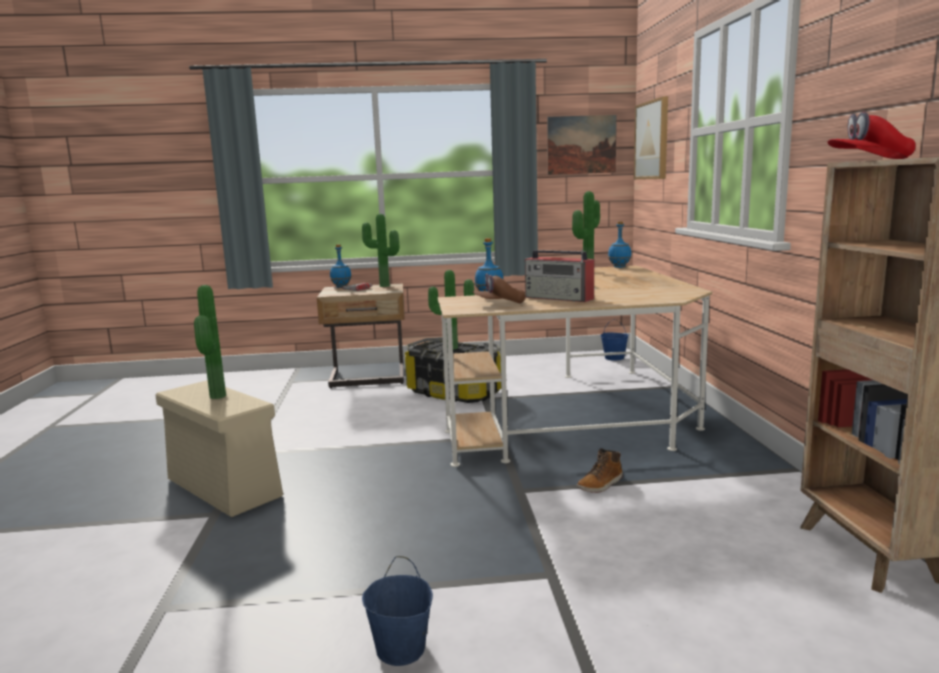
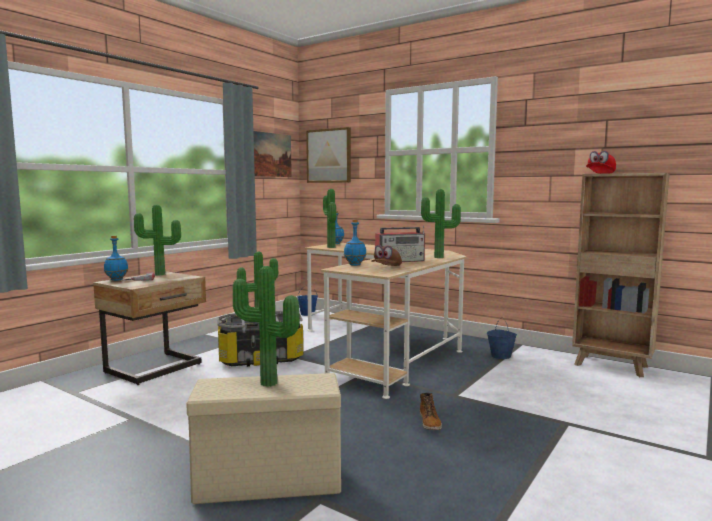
camera: 50 degrees left, 5 degrees down
blue bucket [362,556,433,666] -> blue bucket moved to [487,317,517,359]
boot [577,448,623,493] -> boot moved to [420,393,442,430]
none -> potted plant [421,189,461,258]

